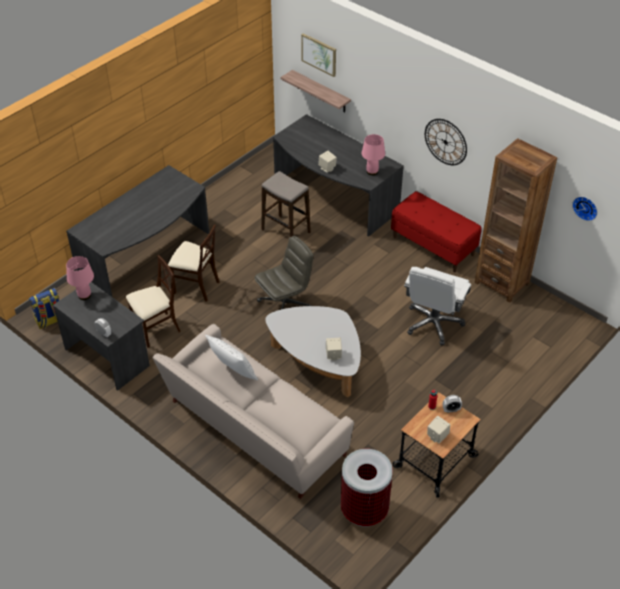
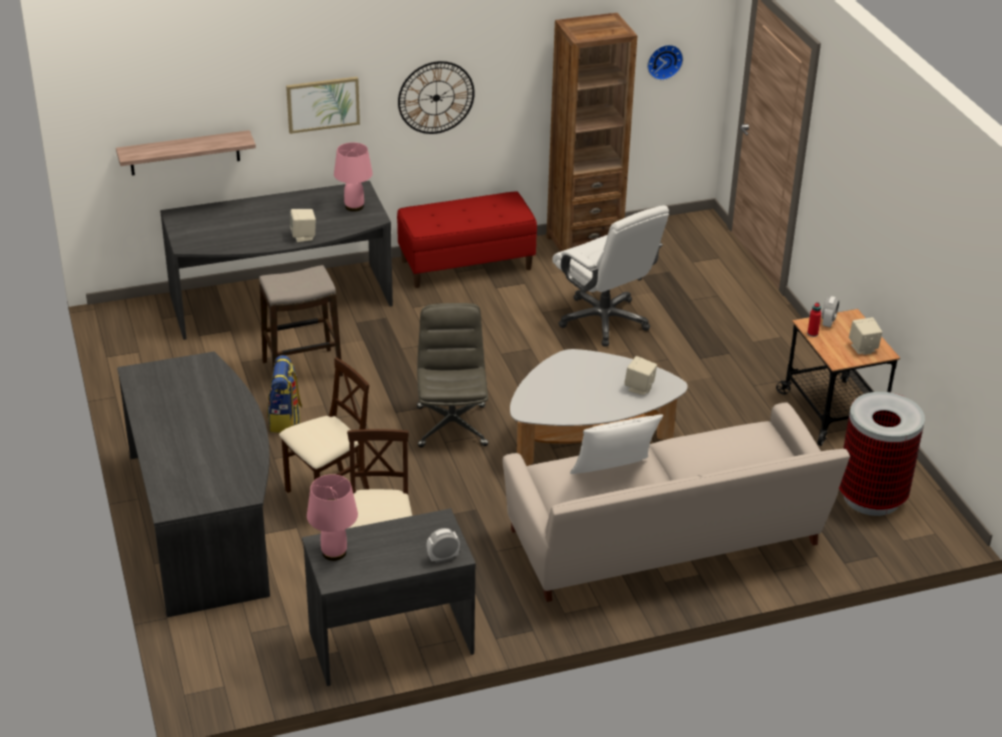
camera: 60 degrees left, 10 degrees down
backpack [29,288,60,329] -> backpack moved to [267,355,302,433]
picture [301,33,336,77] -> picture moved to [286,77,360,134]

